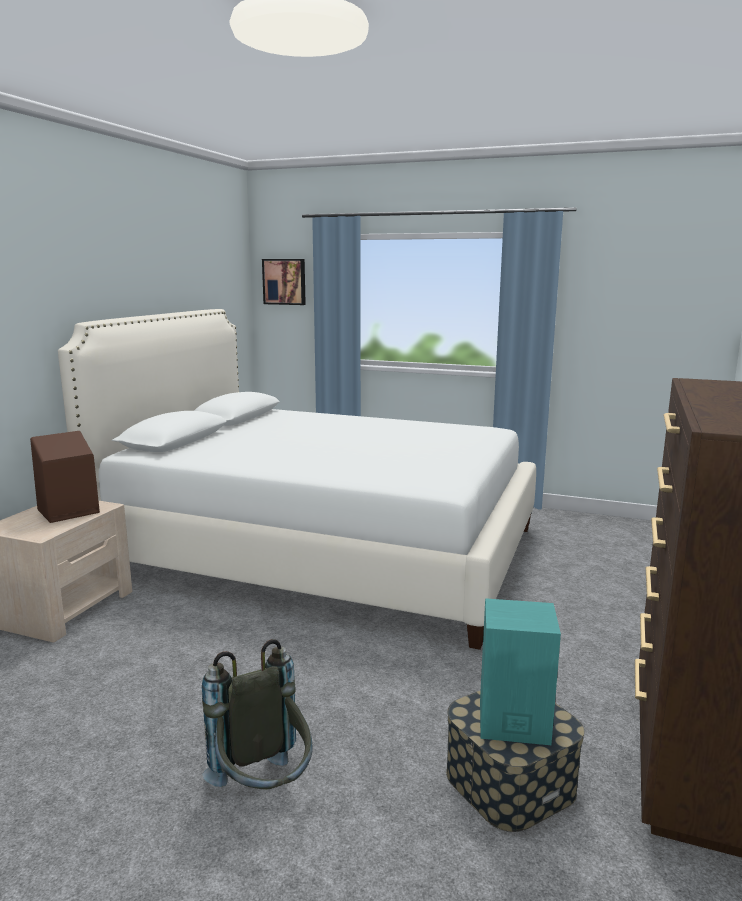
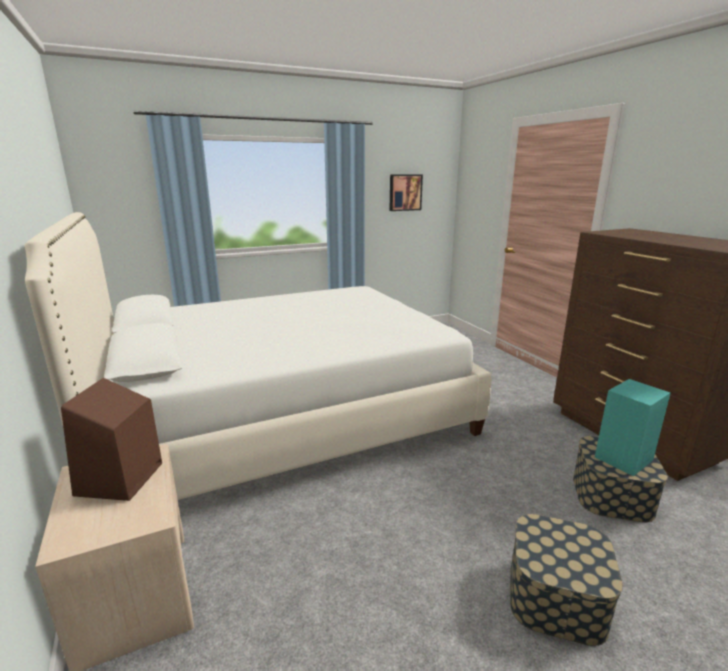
camera: 45 degrees left, 5 degrees up
grey backpack [202,639,312,789] -> storage box [510,514,623,646]
picture [262,259,306,305] -> picture moved to [389,174,423,211]

